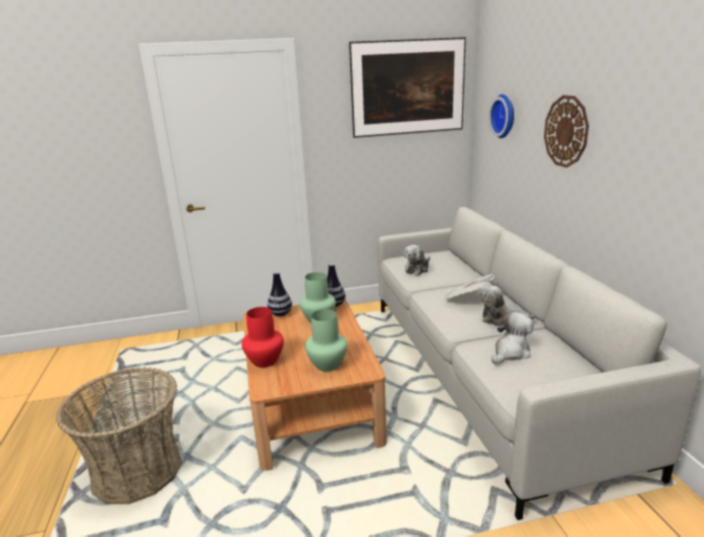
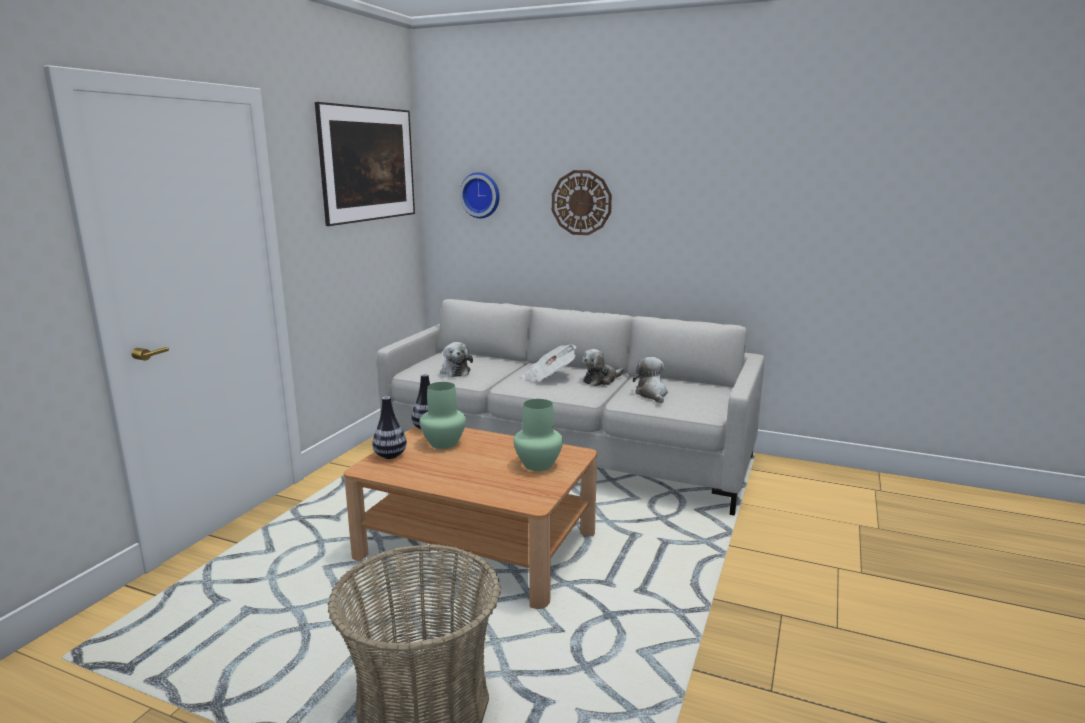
camera: 55 degrees left, 5 degrees down
red vase [242,307,284,368] -> none

